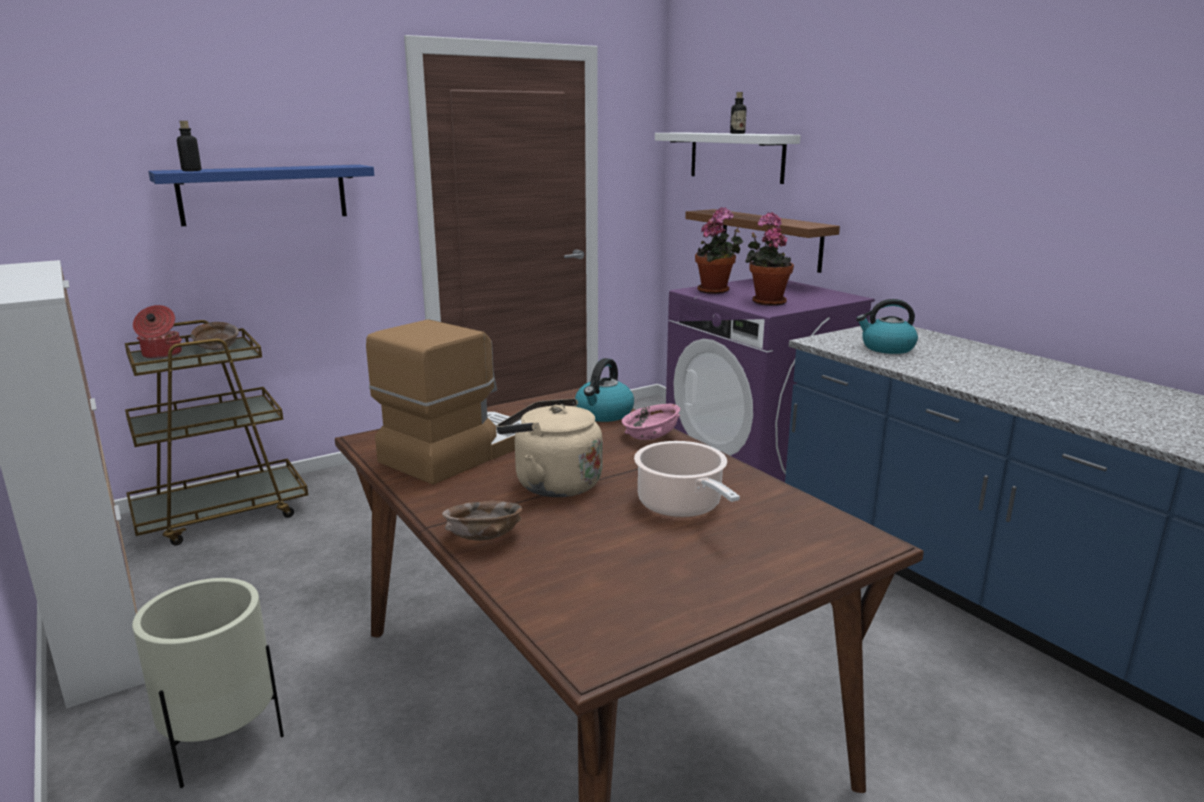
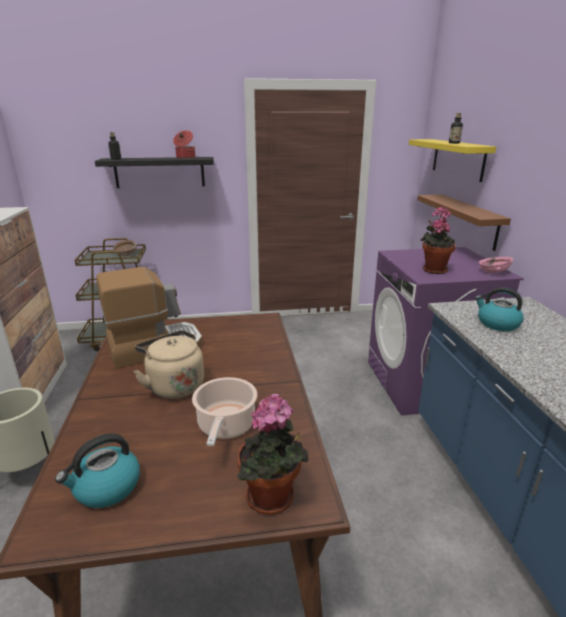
camera: 25 degrees right, 5 degrees up
cooking pot [133,305,182,359] -> cooking pot moved to [173,130,195,159]
blue shelf [148,165,374,226] -> black shelf [95,157,214,188]
brown bowl [442,501,522,541] -> none
kettle [575,358,634,422] -> kettle moved to [55,433,140,508]
pink bowl [622,404,680,440] -> pink bowl moved to [479,257,514,273]
white shelf [655,132,801,184] -> yellow shelf [409,139,496,182]
potted plant [695,207,743,294] -> potted plant moved to [237,394,308,515]

